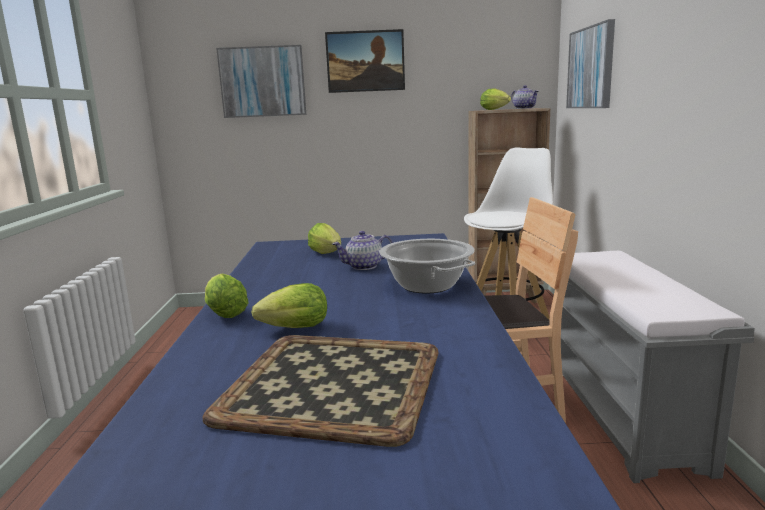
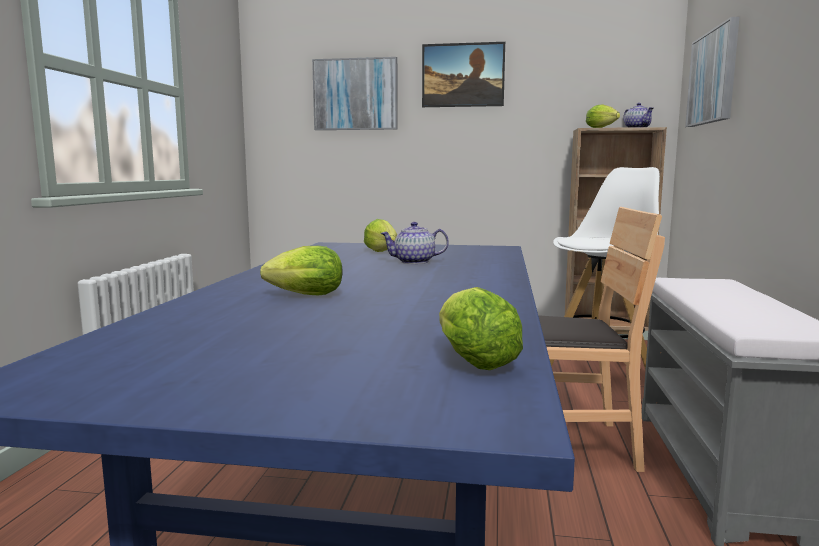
camera: 10 degrees right, 5 degrees down
tray [202,335,439,447] -> none
lettuce [205,274,249,318] -> lettuce moved to [439,287,523,370]
cooking pot [379,239,475,293] -> none

